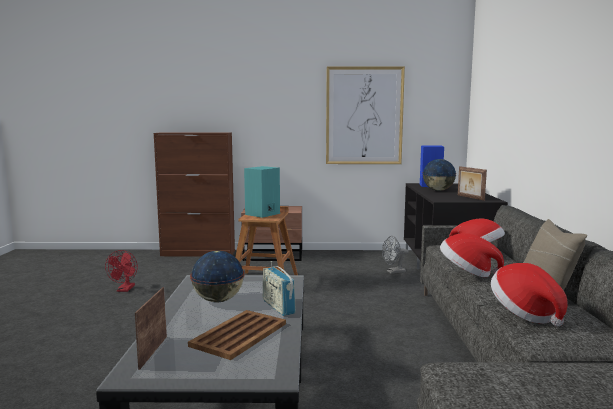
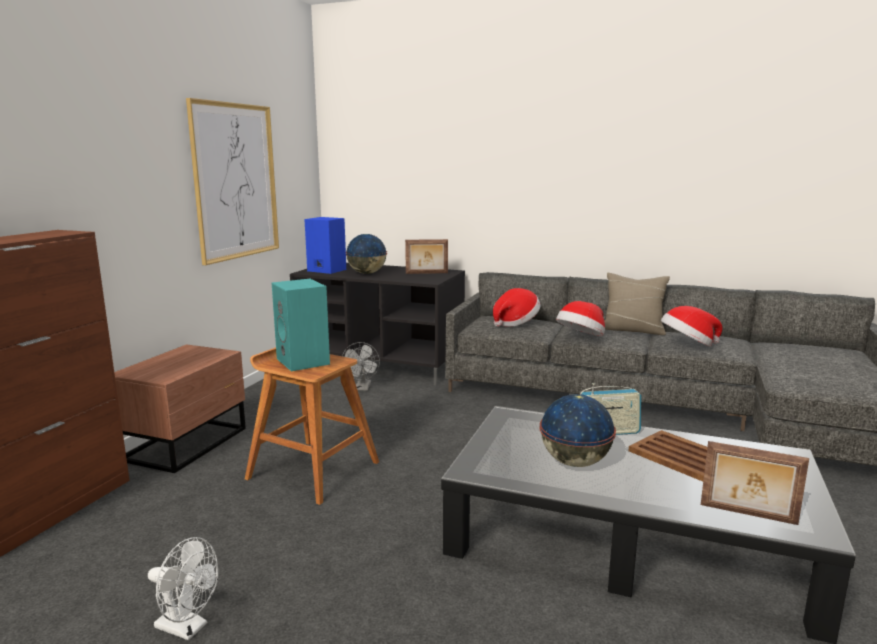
camera: 70 degrees left, 5 degrees up
red fan [105,250,138,292] -> white fan [148,537,218,640]

